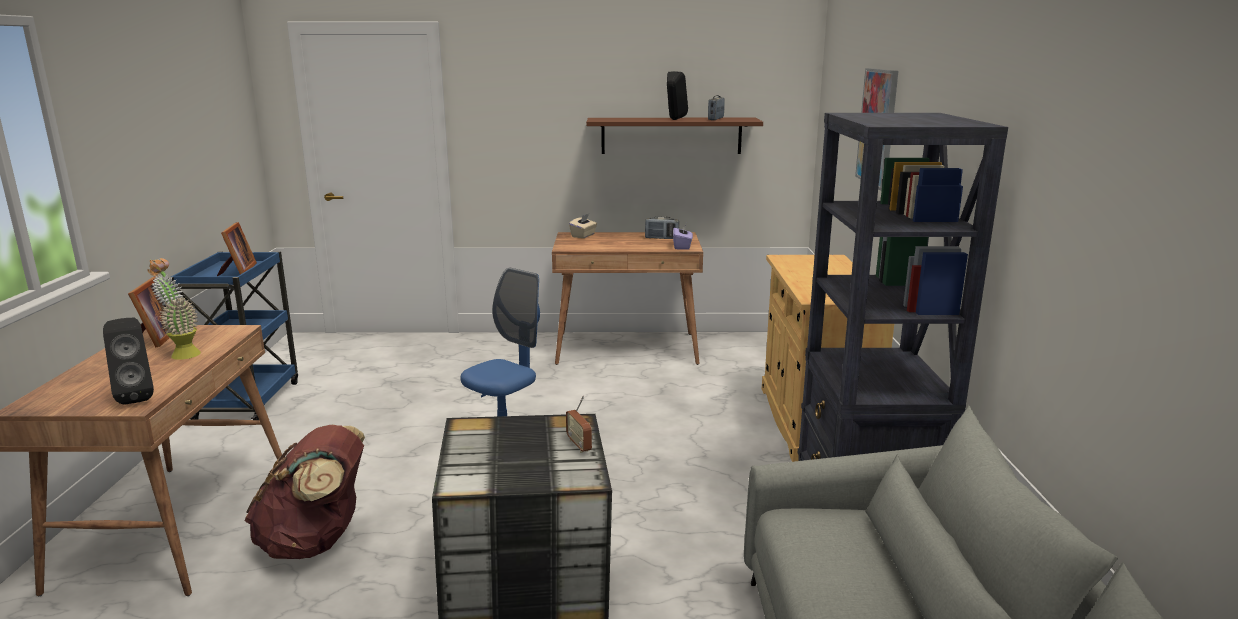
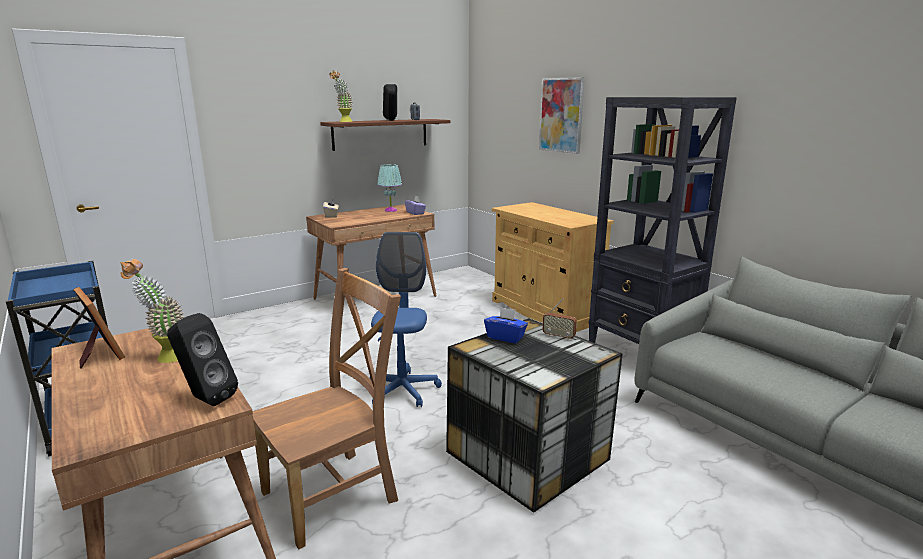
camera: 35 degrees left, 0 degrees up
picture frame [217,222,257,276] -> none
brown backpack [245,424,365,559] -> brown chair [253,268,401,550]
radio [645,216,679,239] -> turquoise table lamp [377,164,402,212]
none -> potted plant [329,71,353,122]
none -> blue tissue box [484,307,528,343]

